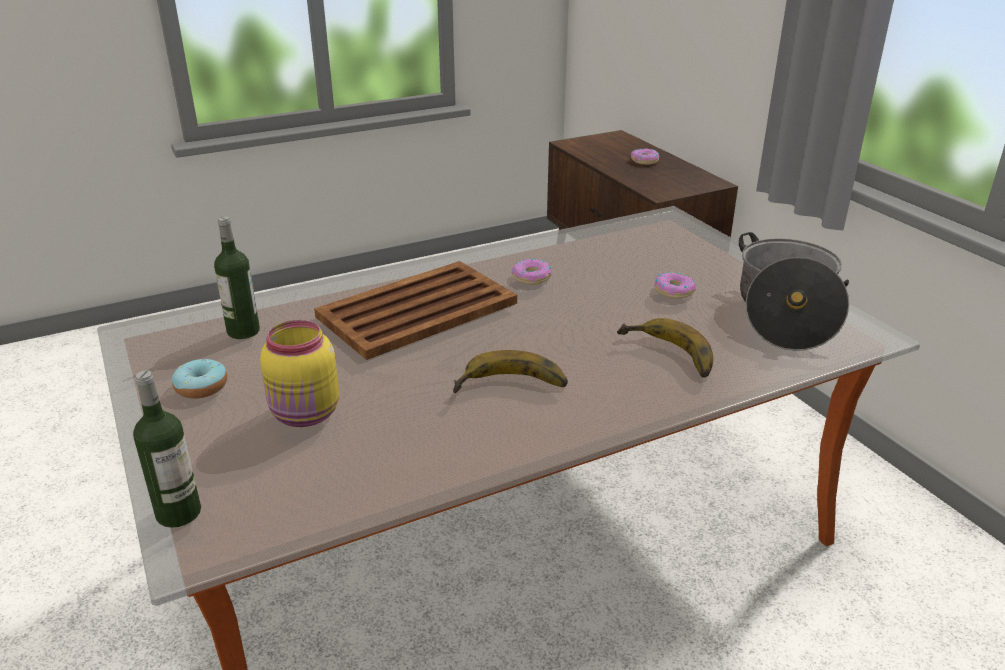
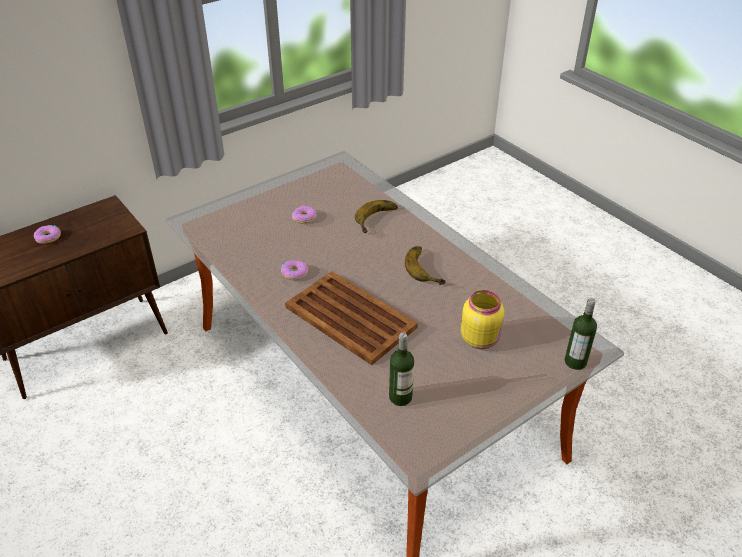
camera: 100 degrees left, 10 degrees up
donut [172,359,227,399] -> none
cooking pot [739,232,849,351] -> none

